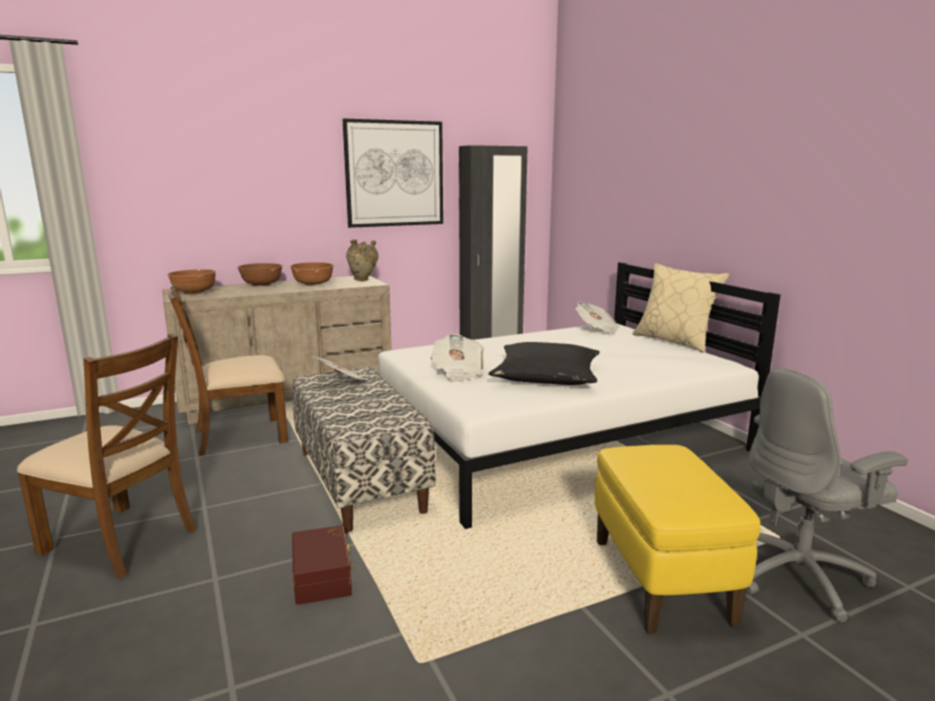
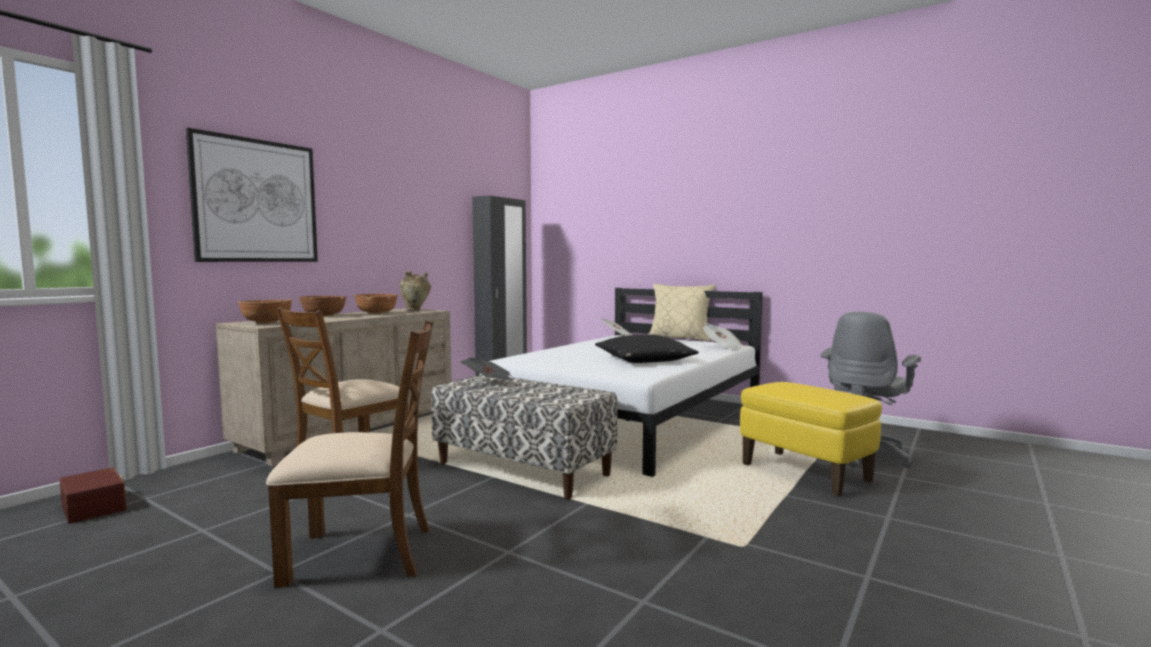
camera: 30 degrees left, 10 degrees down
brown storage box [292,525,353,605] -> brown storage box moved to [59,467,127,524]
picture [343,119,443,228] -> picture moved to [185,128,318,262]
newspaper [431,334,484,382] -> newspaper moved to [703,323,744,351]

